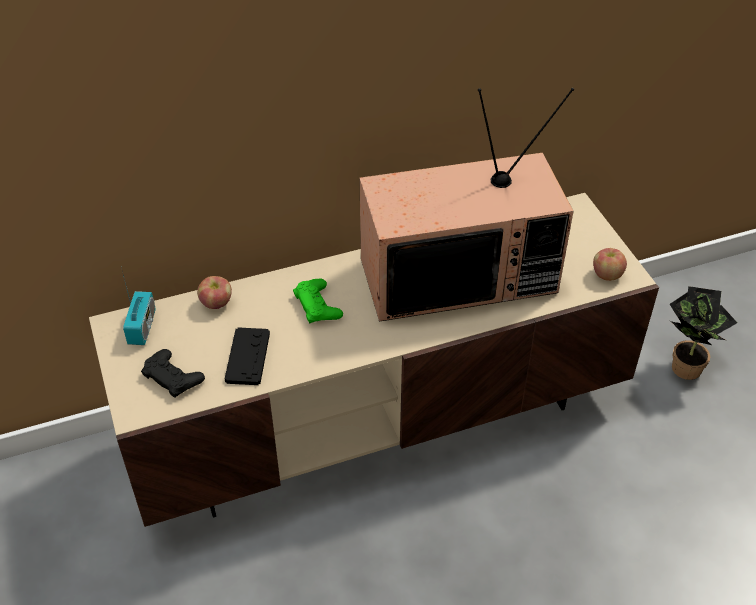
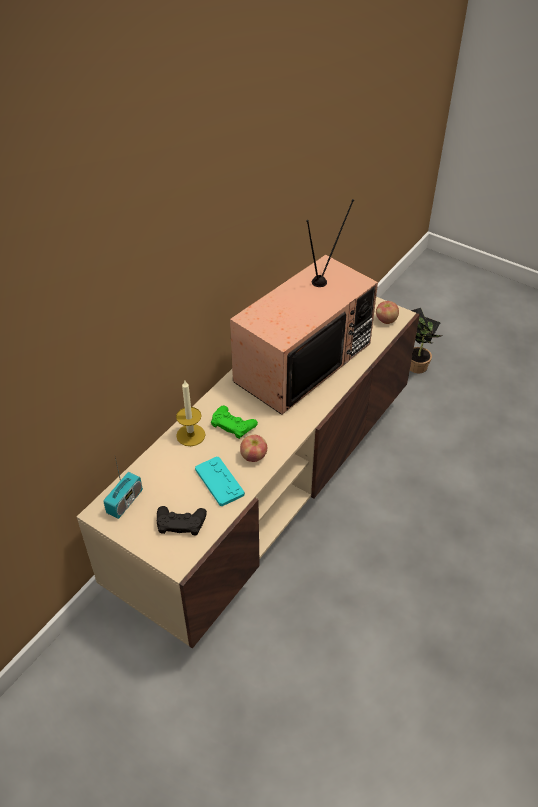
camera: 35 degrees left, 0 degrees up
radio [122,271,156,345] -> radio turned 60 degrees clockwise [103,453,143,519]
apple [197,276,232,309] -> apple moved to [240,435,267,462]
black game controller [225,327,270,385] -> turquoise game controller [195,456,245,506]
none -> candle [176,381,205,446]

